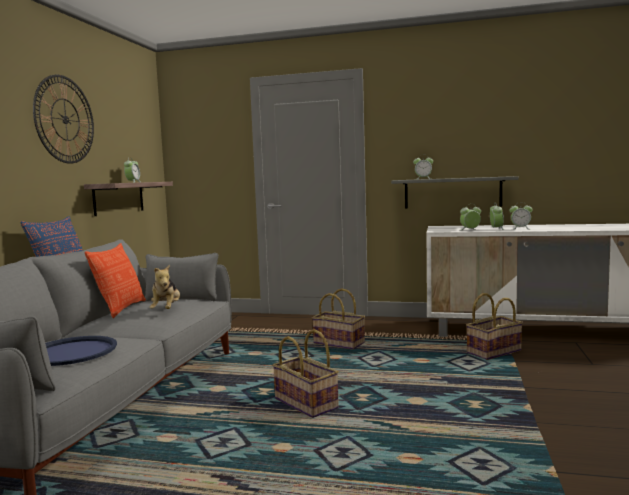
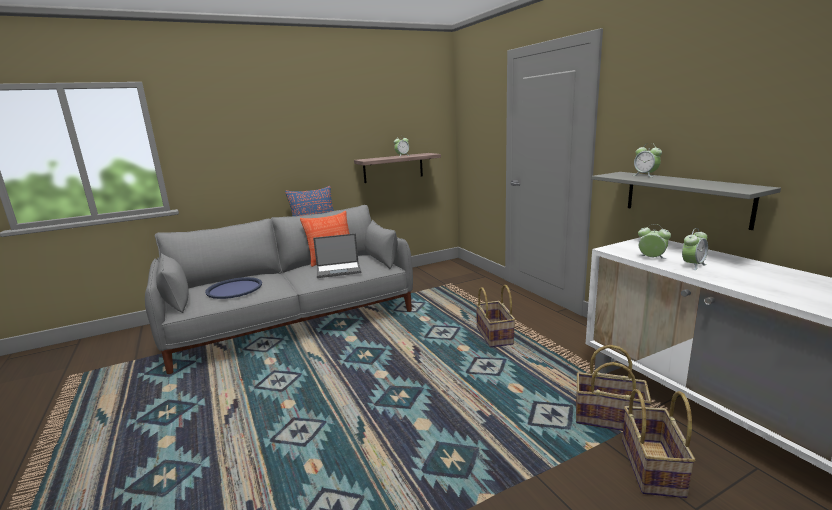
camera: 50 degrees right, 10 degrees up
wall clock [33,75,94,164] -> none
plush toy [149,265,180,309] -> laptop [313,233,361,278]
basket [272,329,339,418] -> basket moved to [622,389,696,498]
alarm clock [509,205,533,230] -> none

